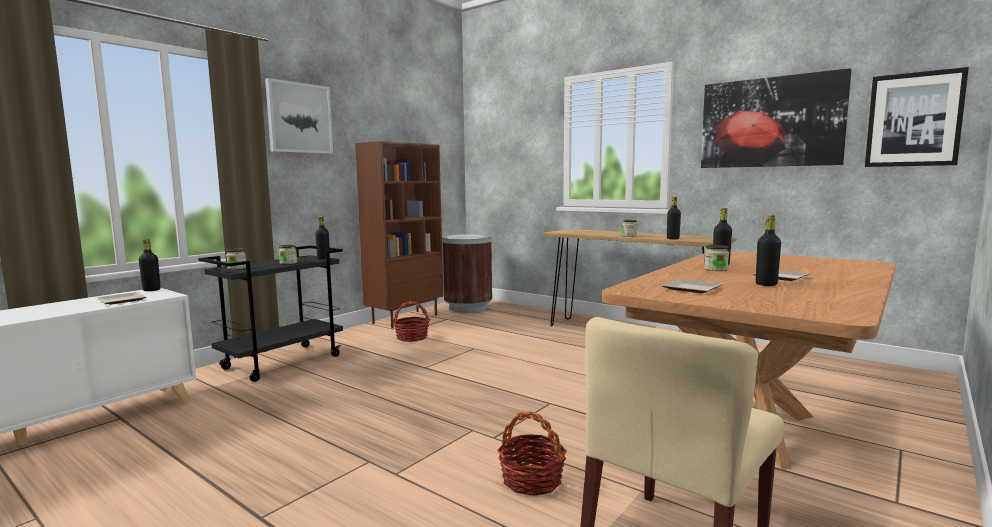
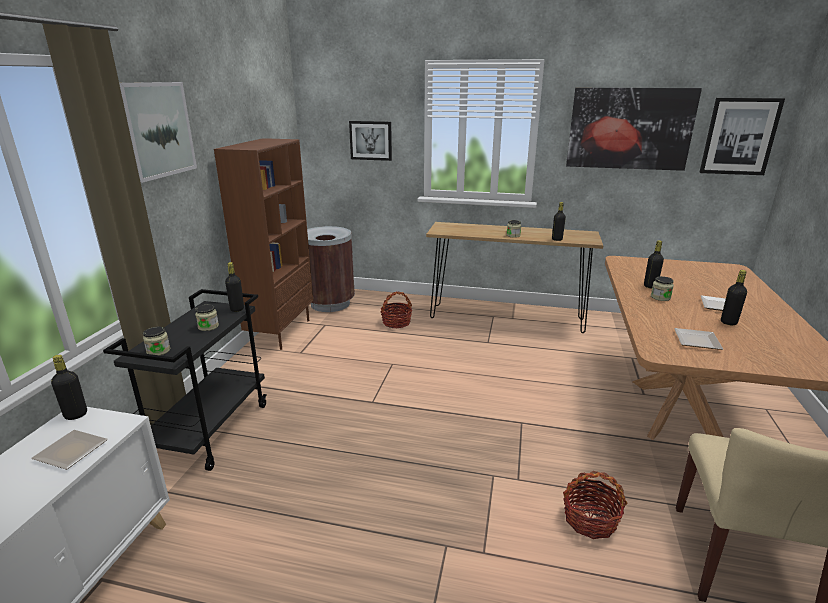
camera: 25 degrees left, 15 degrees up
basket [393,301,430,342] -> basket moved to [381,292,412,328]
none -> picture [349,121,392,161]

